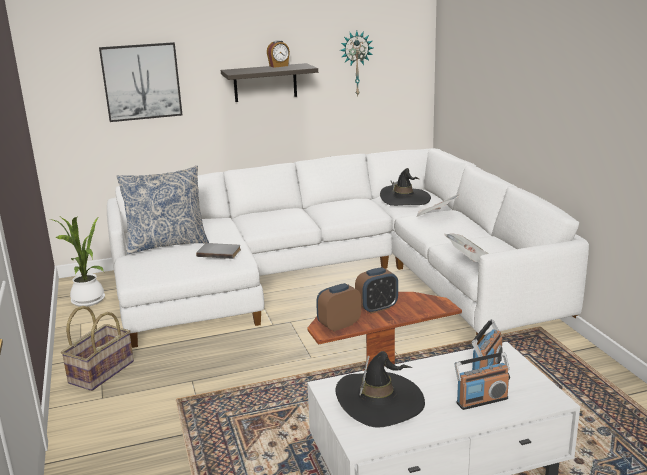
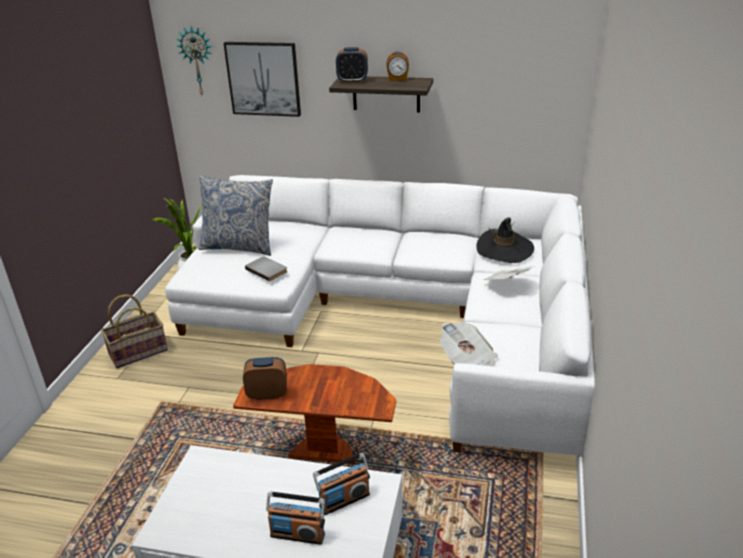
camera: 30 degrees right, 10 degrees up
black hat [336,351,425,428] -> none
wall clock [340,31,373,97] -> wall clock moved to [176,26,212,95]
alarm clock [355,267,398,314] -> alarm clock moved to [336,47,368,83]

